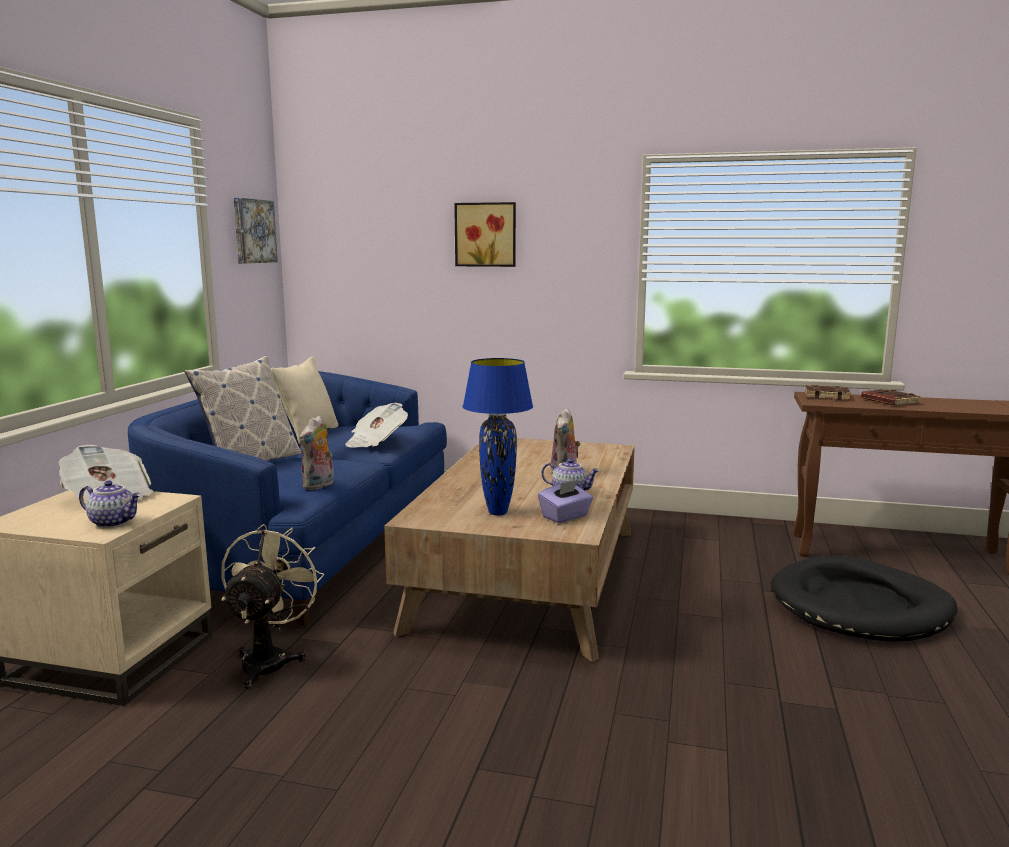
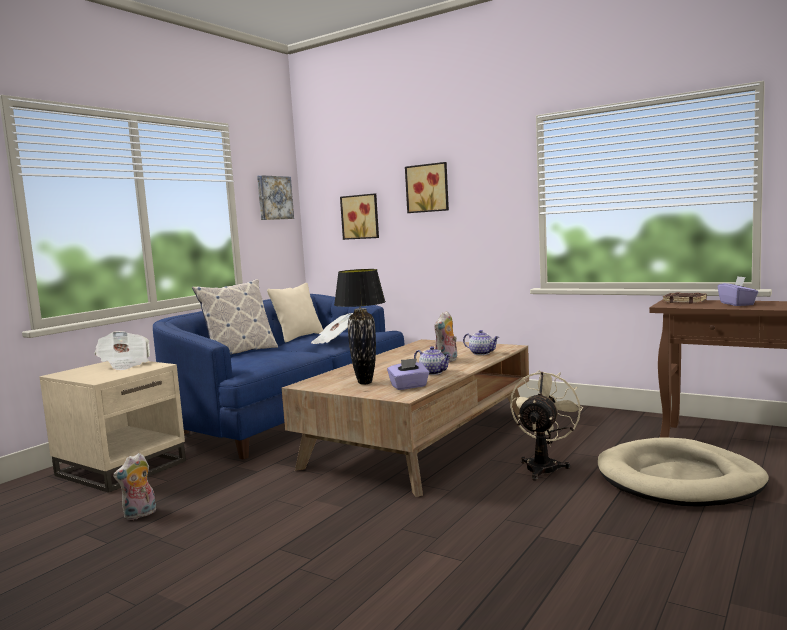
camera: 20 degrees right, 5 degrees down
teapot [79,481,141,528] -> teapot moved to [463,330,499,355]
beige fan [221,524,324,689] -> beige fan moved to [510,370,583,481]
plush toy [299,415,334,490] -> plush toy moved to [113,453,156,520]
blue table lamp [463,358,533,515] -> black table lamp [334,269,386,384]
black dog bed [770,556,957,642] -> beige dog bed [598,438,769,507]
brown book [861,389,921,406] -> purple tissue box [717,276,758,306]
none -> picture [340,193,379,240]

